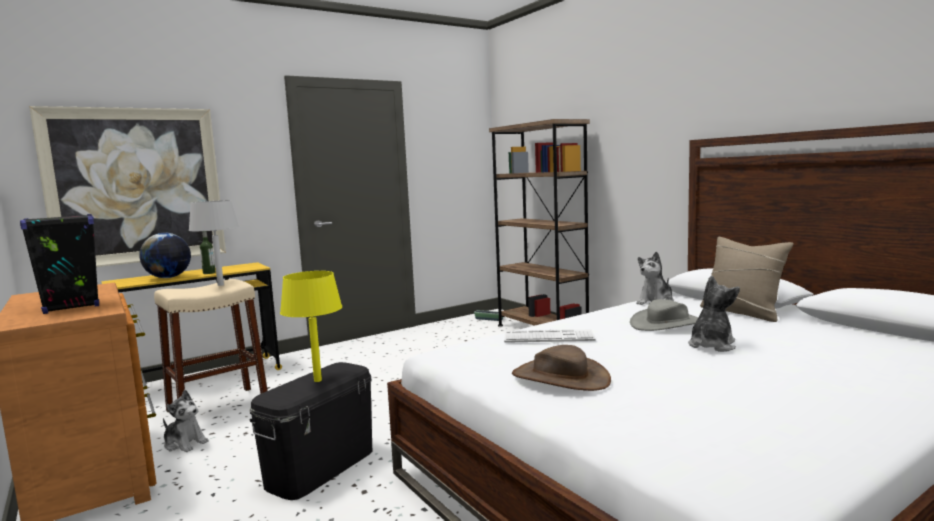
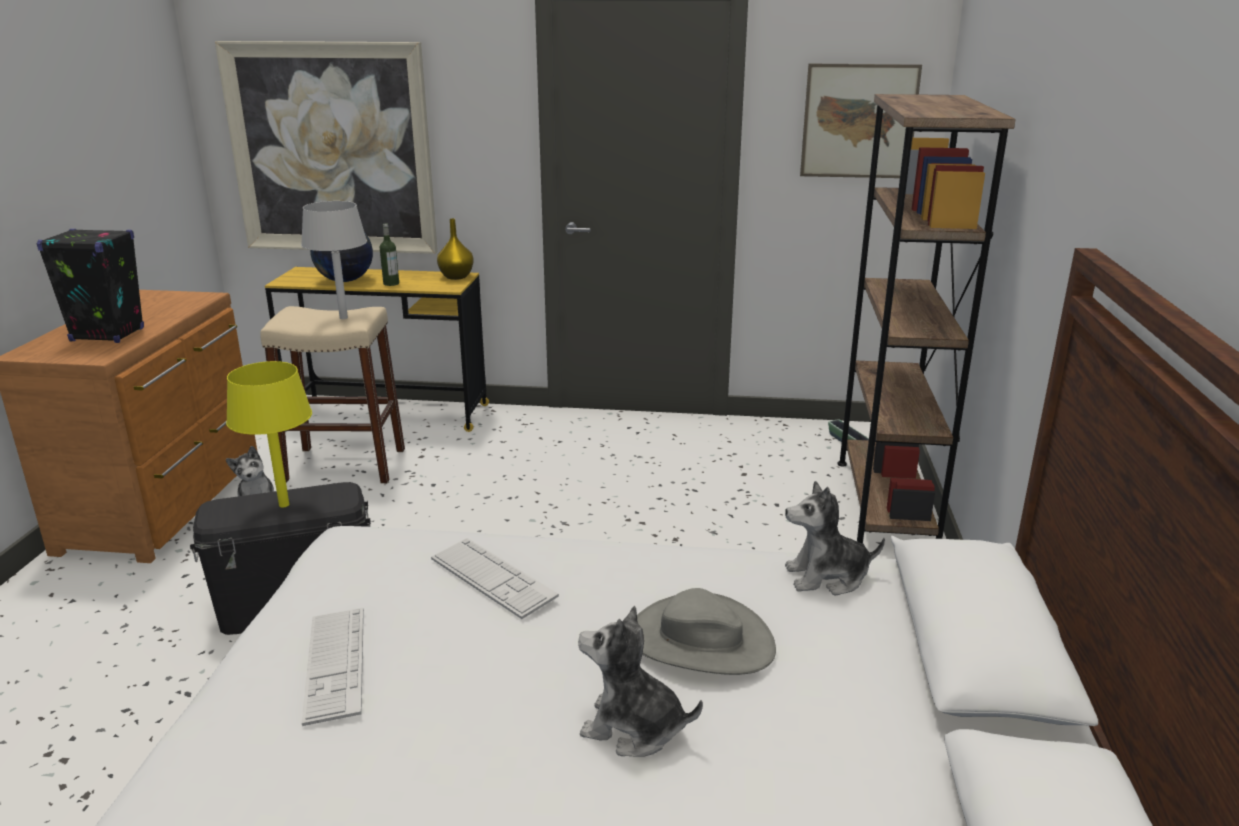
camera: 40 degrees right, 15 degrees up
brown hat [512,345,611,391] -> keyboard [302,608,364,726]
plush toy [688,275,740,352] -> plush toy turned 150 degrees counterclockwise [578,606,703,757]
beige pillow [700,237,794,322] -> none
none -> yellow vase [437,218,474,280]
none -> picture [800,64,922,178]

